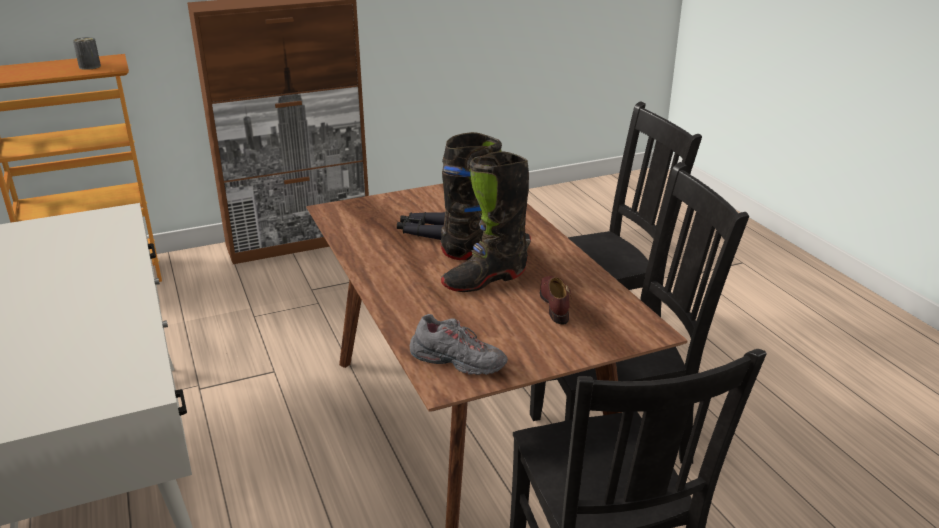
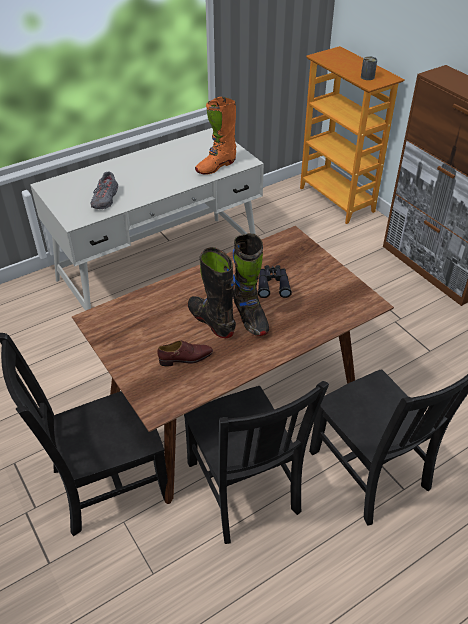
camera: 80 degrees right, 15 degrees up
grey shoe [410,314,508,375] -> grey shoe moved to [90,172,118,209]
none -> orange boot [195,97,237,175]

